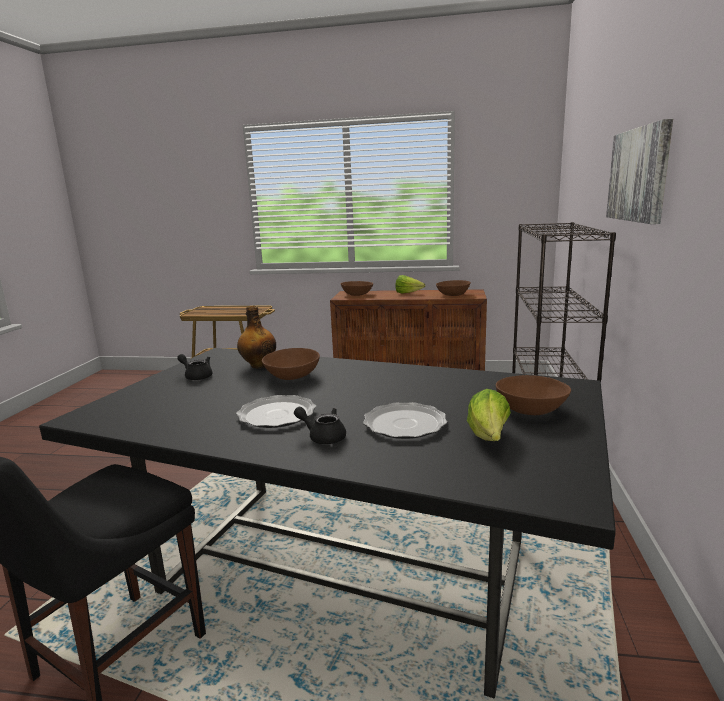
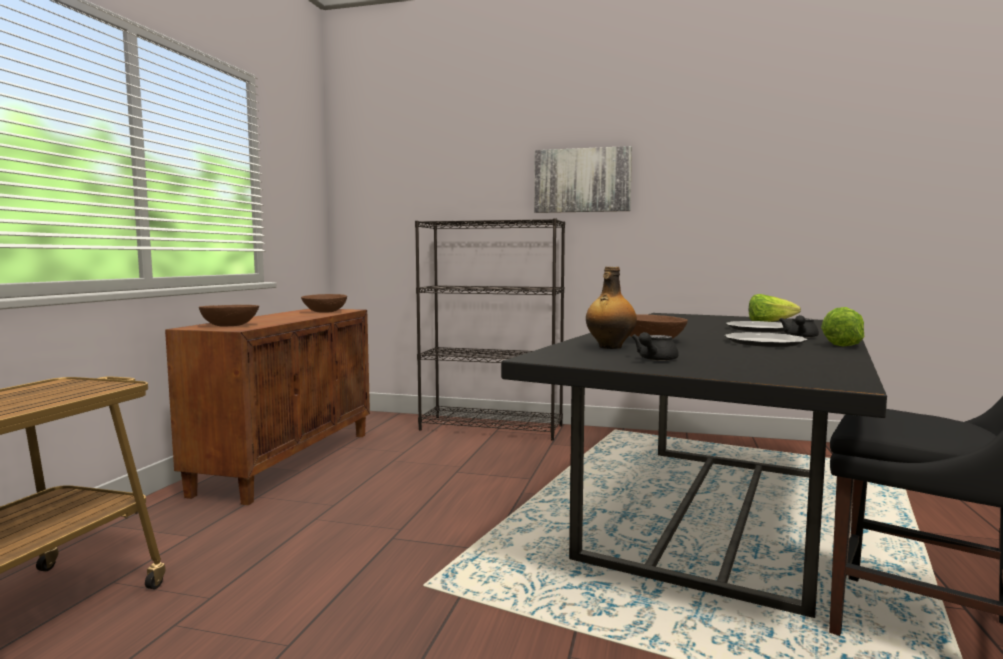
camera: 85 degrees left, 10 degrees down
lettuce [395,275,425,293] -> lettuce moved to [821,307,864,346]
brown bowl [496,375,571,415] -> none

